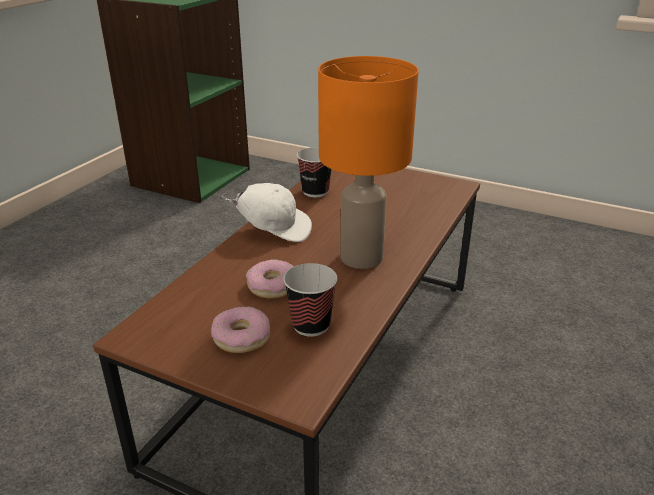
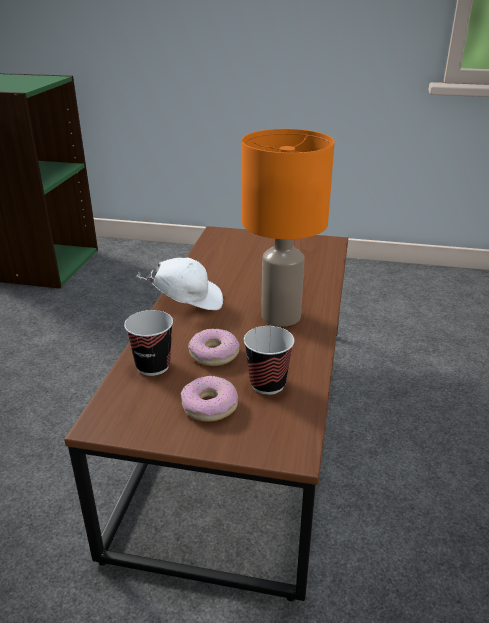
camera: 15 degrees left, 0 degrees up
cup [297,147,331,197] -> cup moved to [124,310,173,376]

